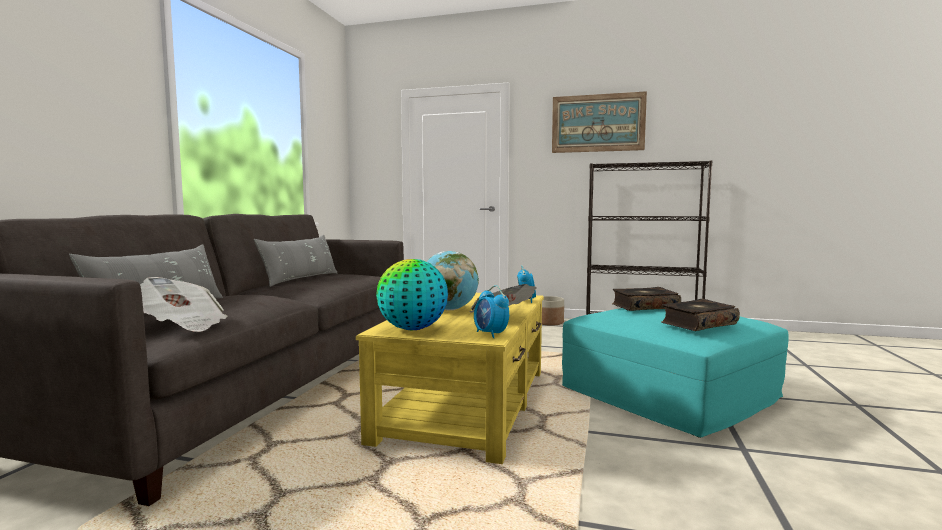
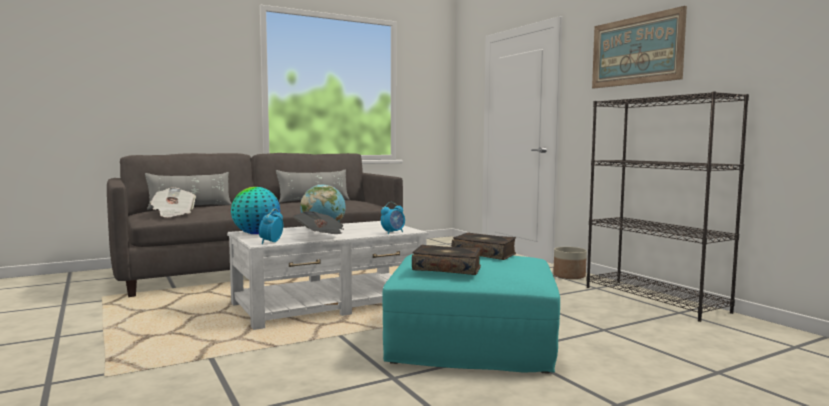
camera: 45 degrees right, 0 degrees up
yellow coffee table [356,293,544,464] -> white coffee table [227,221,429,330]

